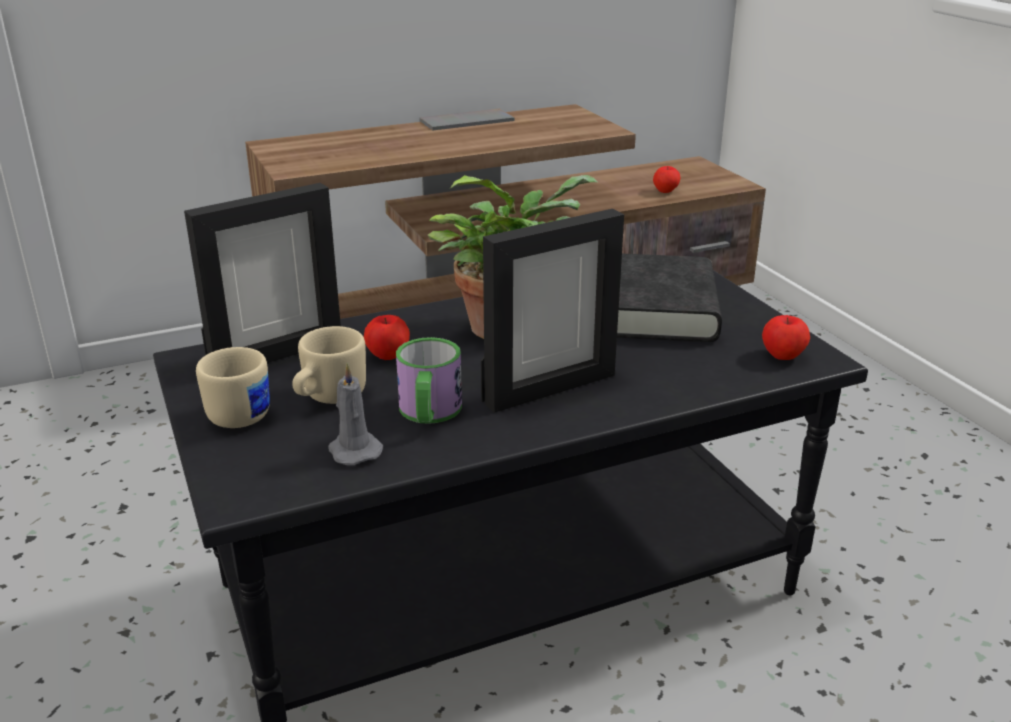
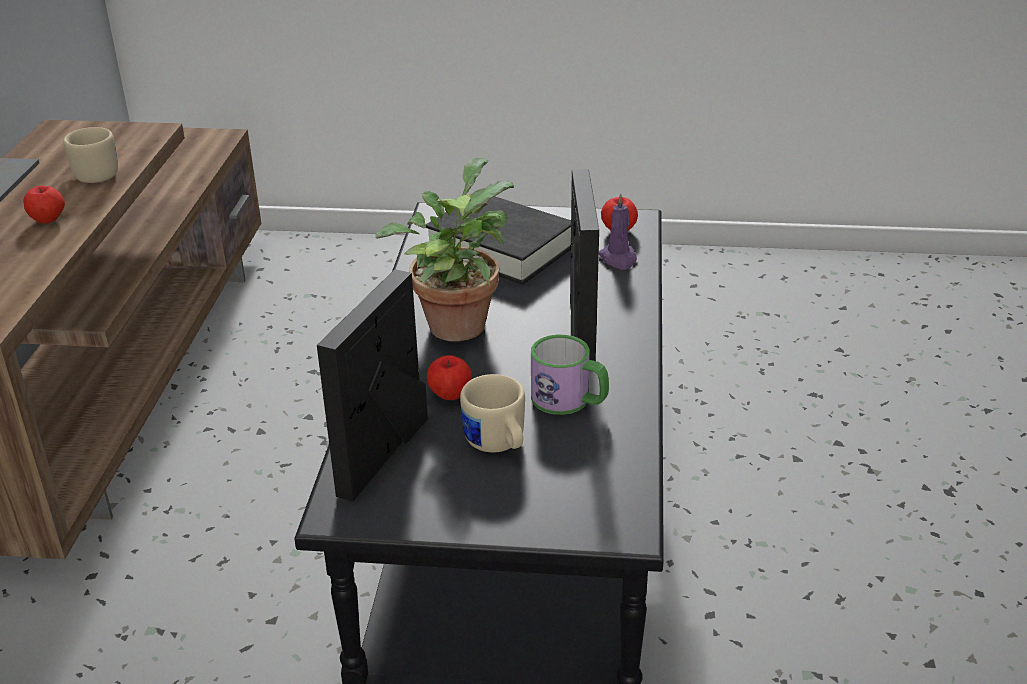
camera: 60 degrees left, 5 degrees up
picture frame [184,183,341,363] -> picture frame turned 150 degrees counterclockwise [317,269,428,502]
beige mug [196,347,270,428] -> beige mug moved to [63,127,118,183]
grey candle [328,362,383,465] -> none
apple [653,166,681,193] -> apple moved to [23,186,65,224]
none -> purple candle [599,193,637,270]

